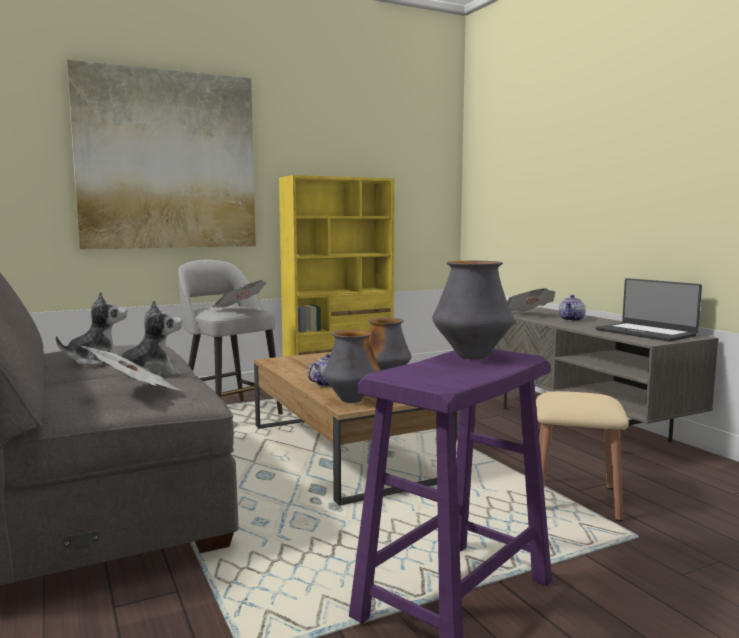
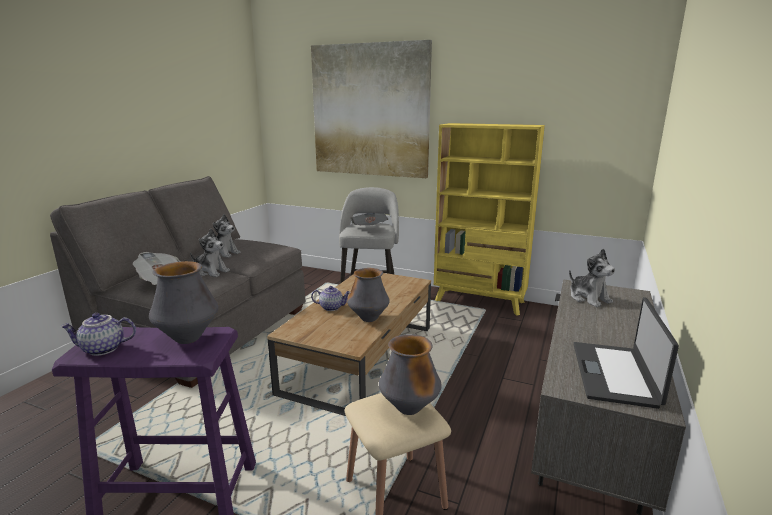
camera: 50 degrees right, 10 degrees up
vase [323,330,381,403] -> vase moved to [379,334,441,415]
newspaper [507,288,556,312] -> plush toy [569,249,615,307]
teapot [559,295,586,321] -> teapot moved to [60,313,136,356]

